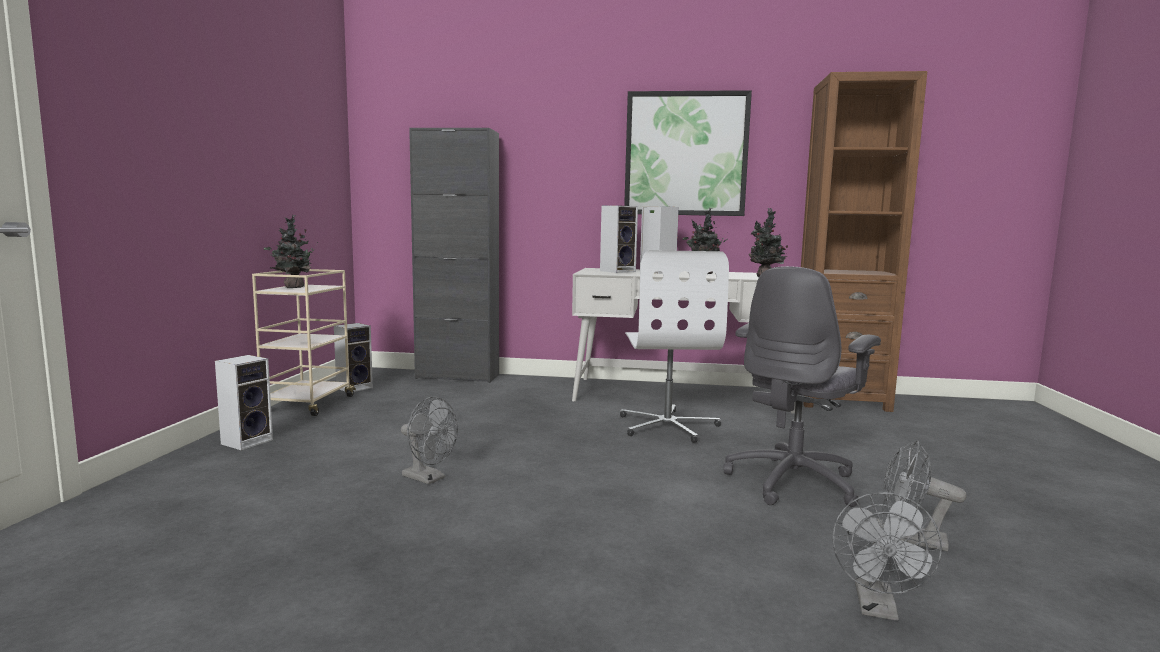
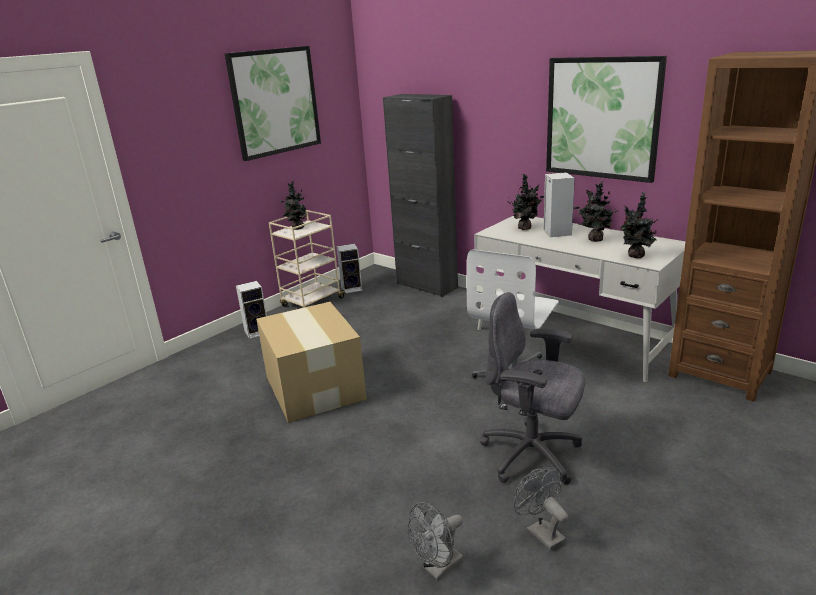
camera: 35 degrees right, 15 degrees up
grey fan [401,396,458,484] -> cardboard box [256,302,367,423]
speaker [600,205,638,273] -> potted plant [507,174,544,230]
grey office chair [723,266,881,507] -> grey office chair turned 45 degrees clockwise [480,292,586,485]
none -> picture [225,46,321,161]

